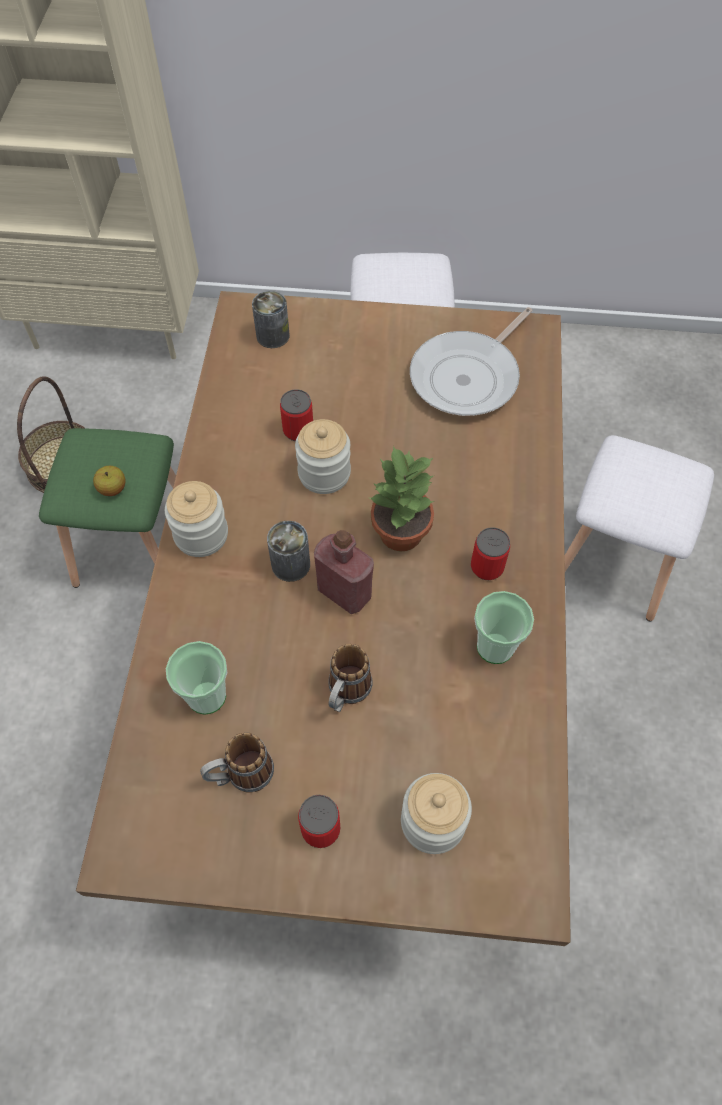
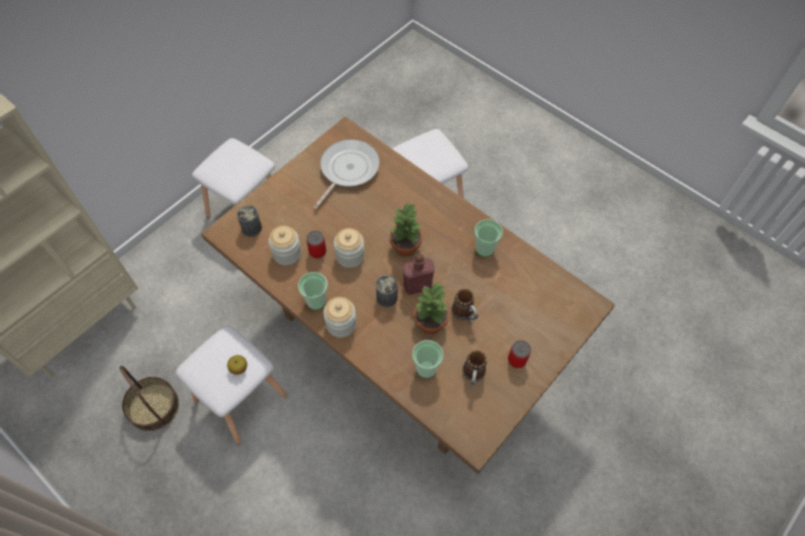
camera: 55 degrees left, 0 degrees up
green stool [39,428,176,588] -> white stool [175,325,288,445]
jar [401,773,472,854] -> jar moved to [268,226,301,266]
frying pan [410,307,533,416] -> frying pan turned 135 degrees counterclockwise [313,139,380,209]
can [471,527,510,580] -> none
none -> cup [298,272,328,310]
none -> potted plant [414,281,449,335]

